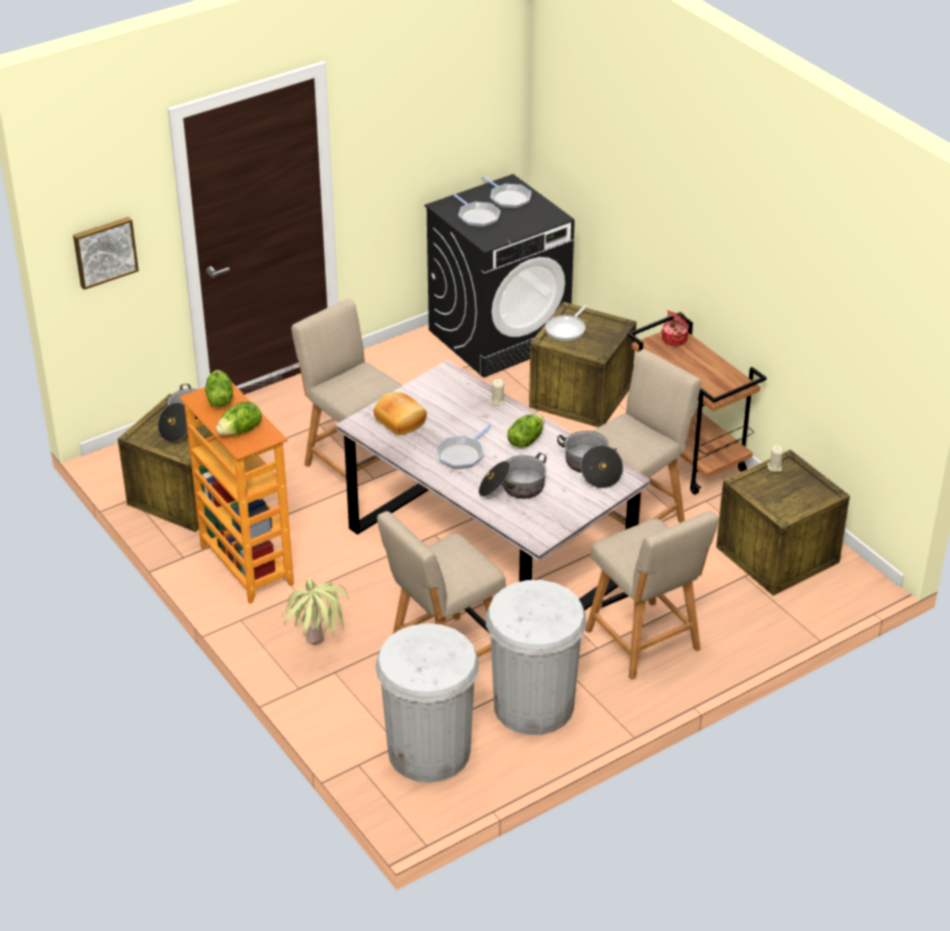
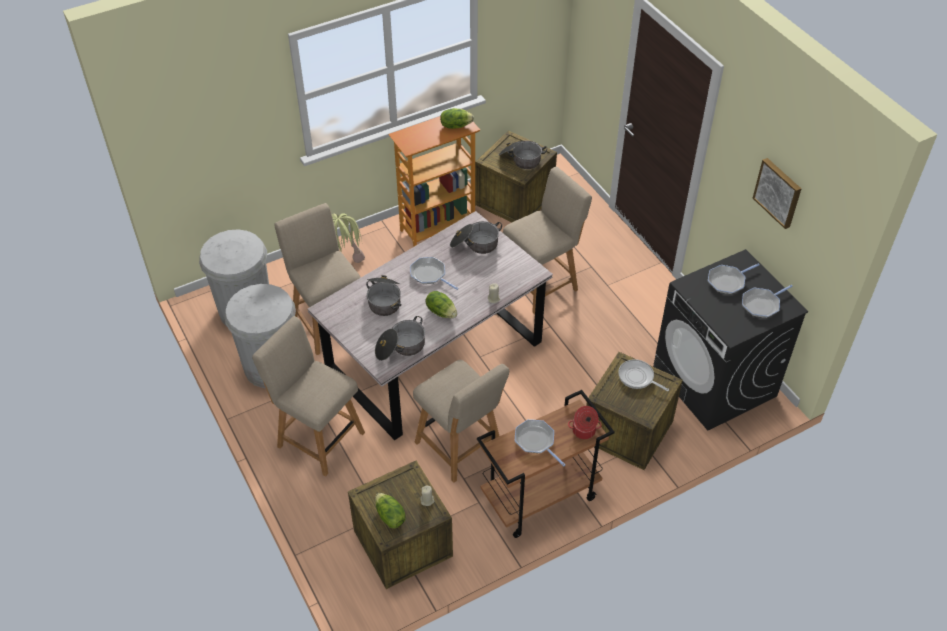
camera: 95 degrees right, 10 degrees up
picture [73,217,139,290] -> picture moved to [753,158,801,229]
lettuce [216,402,262,435] -> lettuce moved to [375,493,406,528]
bread [374,392,427,435] -> cooking pot [450,221,502,254]
beige chair [585,511,719,680] -> beige chair turned 60 degrees clockwise [252,316,365,476]
none -> frying pan [515,419,565,466]

